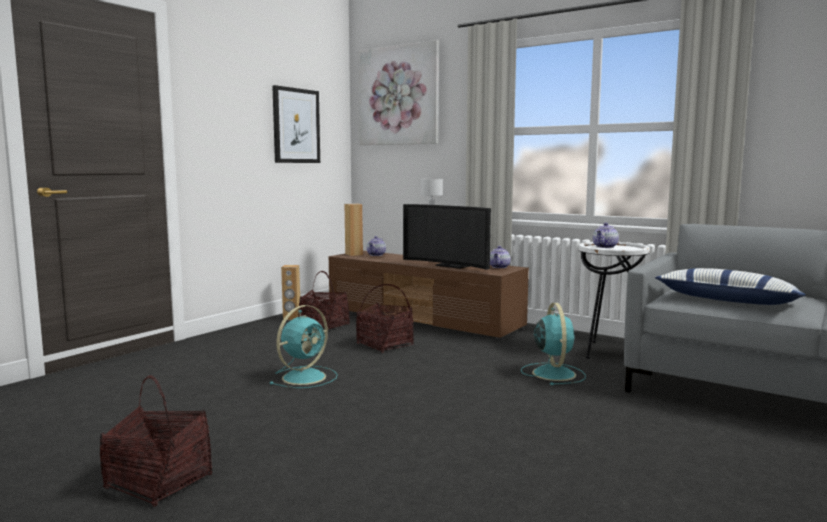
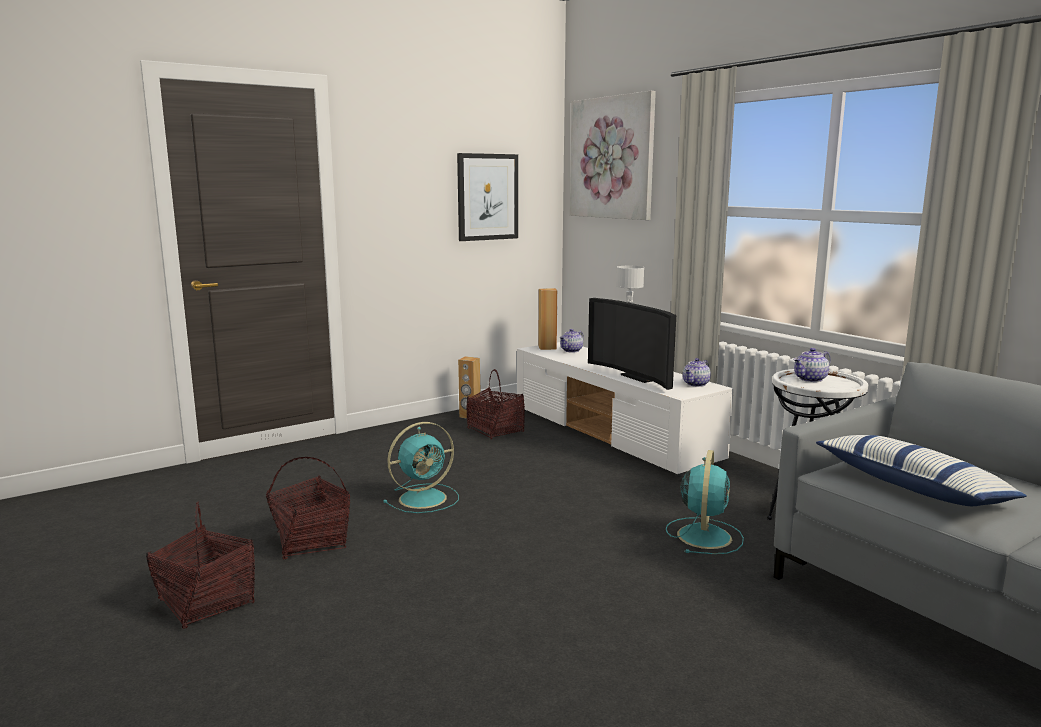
camera: 20 degrees right, 5 degrees up
brown tv stand [329,251,529,341] -> white tv stand [517,342,734,477]
basket [356,284,414,353] -> basket moved to [266,457,350,559]

